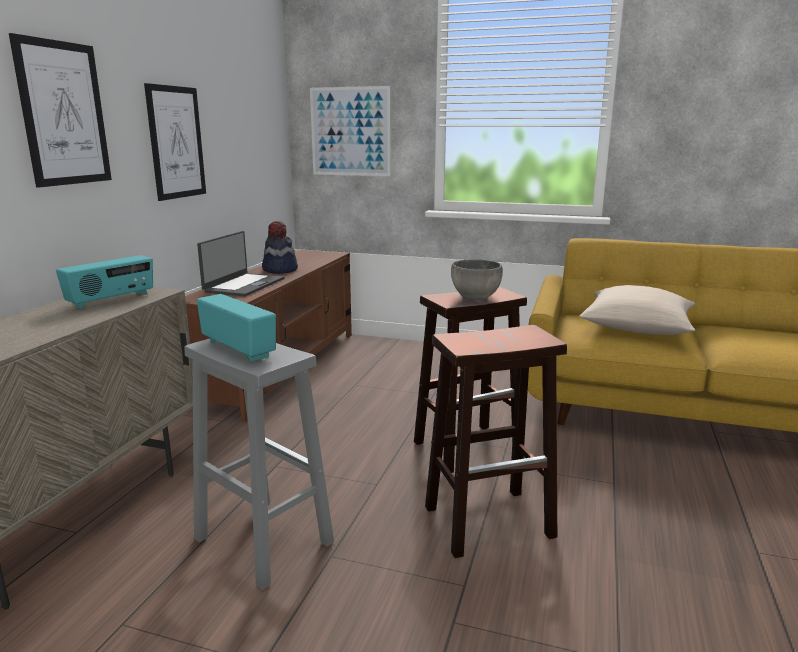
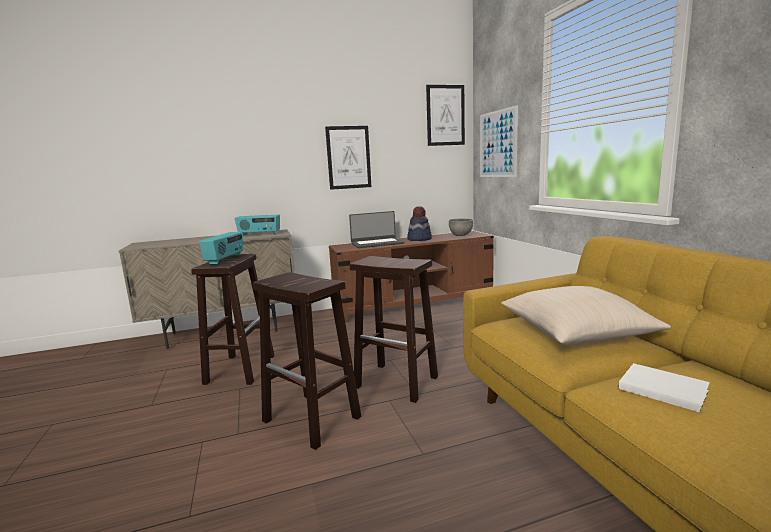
camera: 55 degrees right, 5 degrees down
picture [9,33,112,188] -> picture moved to [426,85,465,146]
grey stool [184,339,334,590] -> brown stool [191,254,275,385]
grey bowl [451,259,503,300] -> grey bowl moved to [449,218,473,236]
none -> white book [619,363,710,412]

